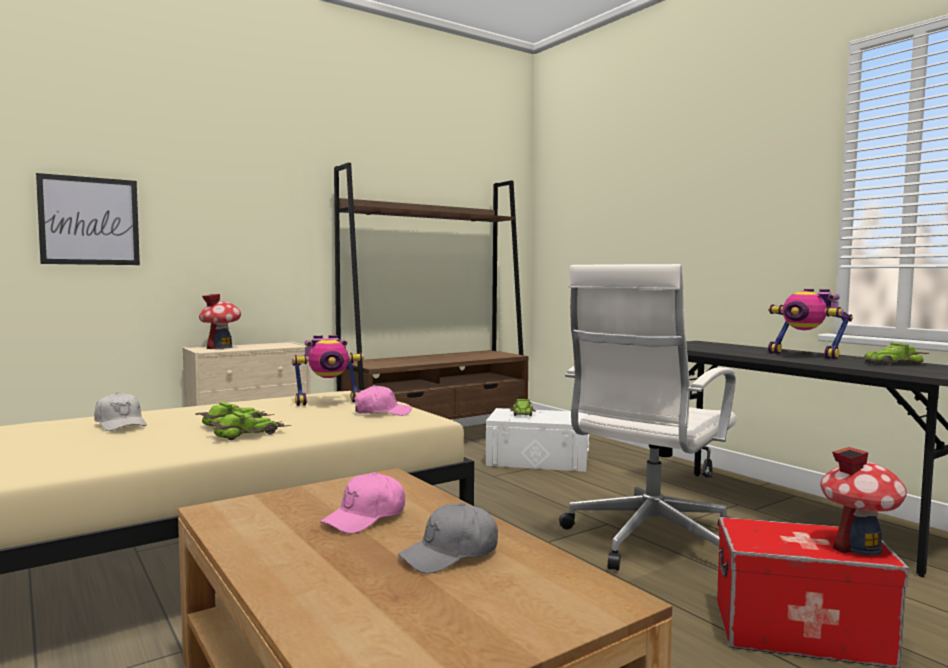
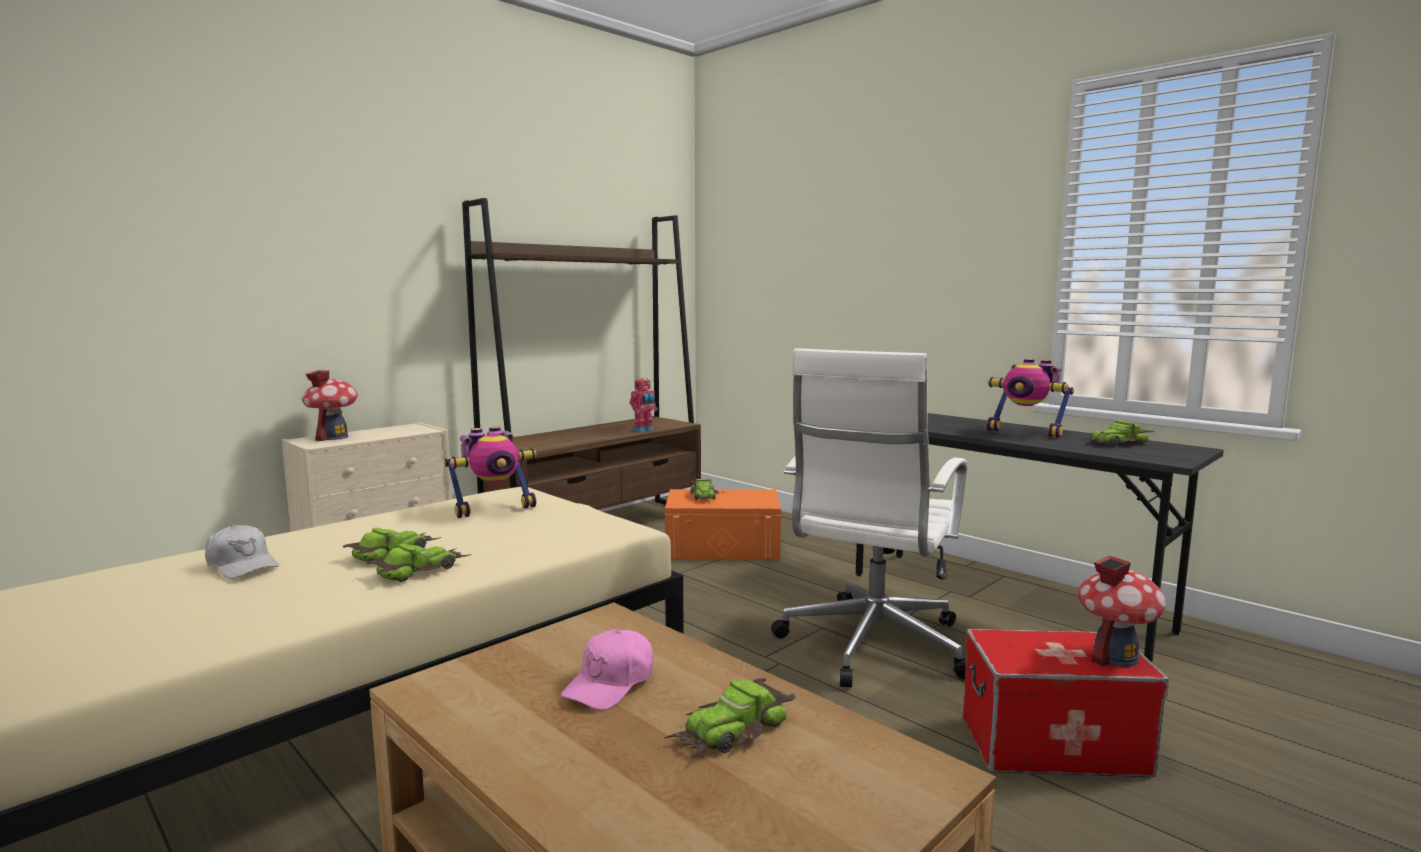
camera: 10 degrees left, 5 degrees up
picture [36,173,140,265] -> none
pink cap [354,385,412,416] -> none
grey cap [398,503,498,574] -> toy car [665,678,795,757]
white storage box [486,408,589,472] -> orange storage box [665,489,781,560]
none -> toy robot [629,377,657,432]

